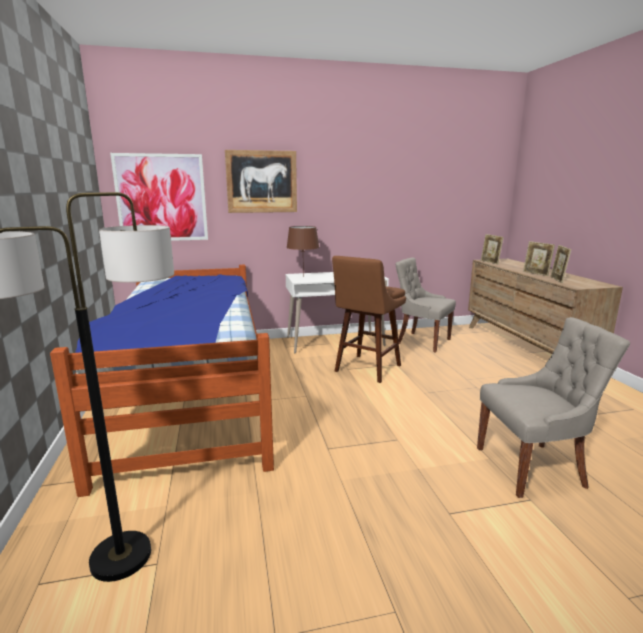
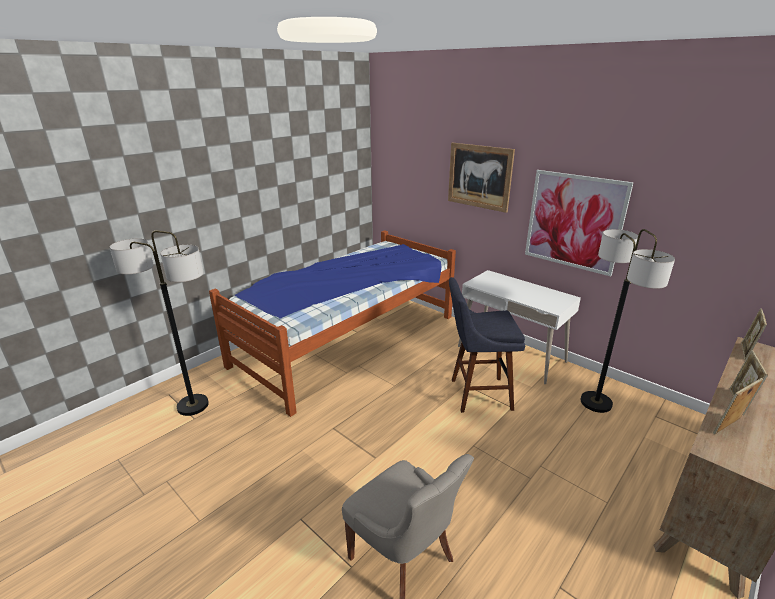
camera: 55 degrees right, 10 degrees up
picture [110,153,208,241] -> picture moved to [525,170,634,276]
brown table lamp [287,226,319,277] -> none
brown stool [332,256,406,383] -> blue stool [449,277,525,413]
grey chair [395,257,456,353] -> floor lamp [581,229,675,413]

